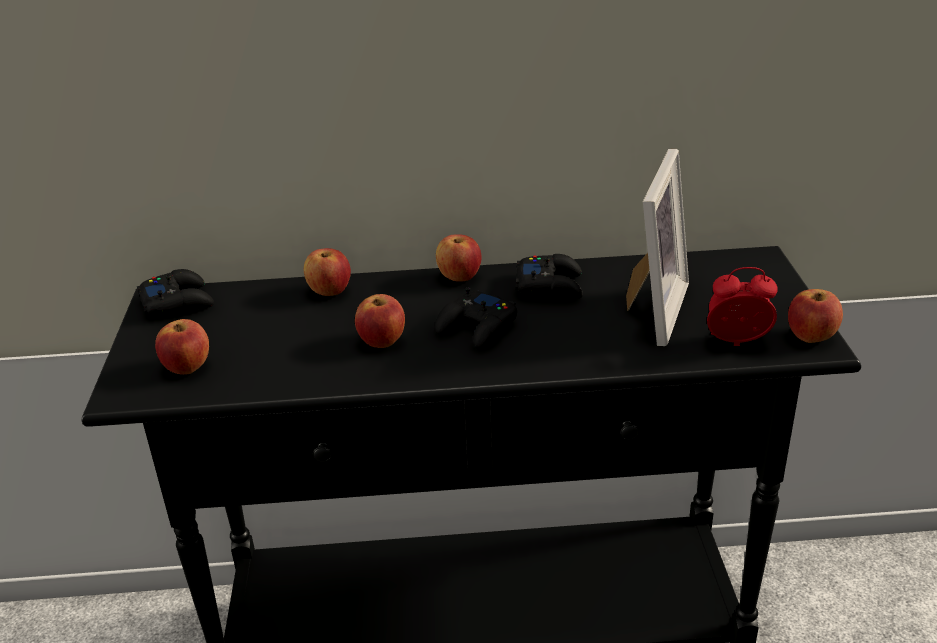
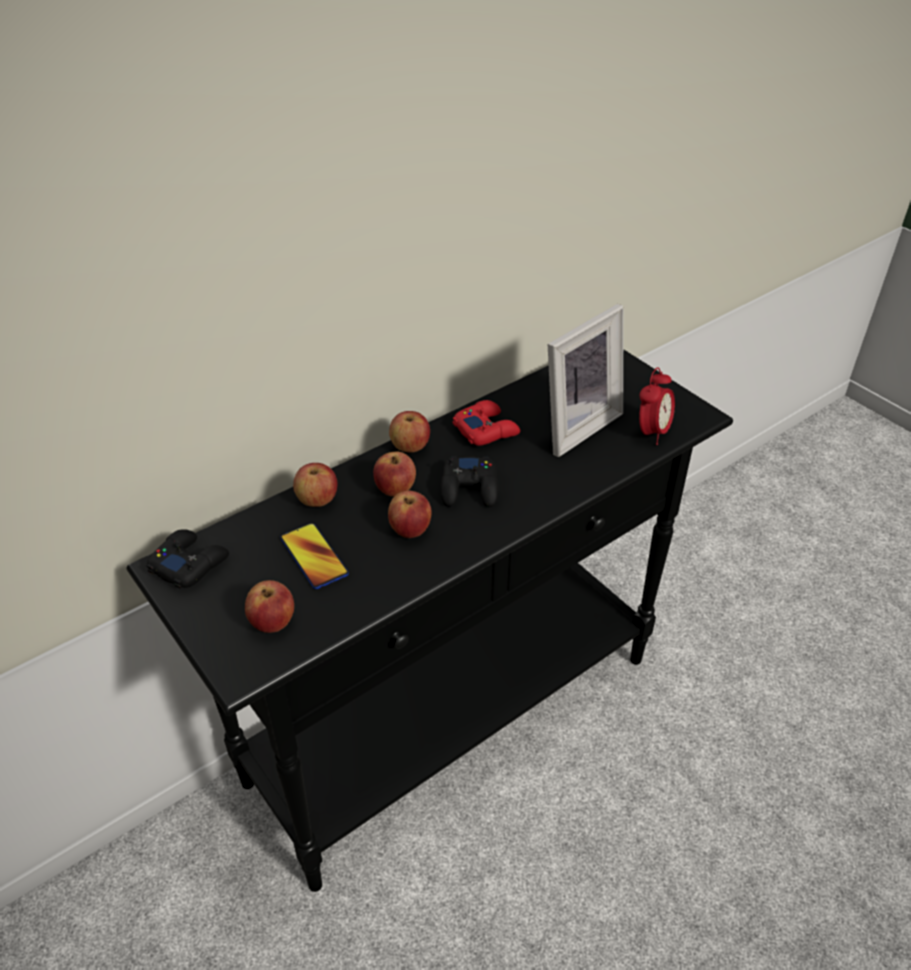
camera: 35 degrees left, 10 degrees up
black game controller [516,254,583,299] -> red game controller [453,400,520,446]
picture frame [626,149,689,346] -> picture frame turned 60 degrees clockwise [548,304,624,457]
alarm clock [707,267,778,346] -> alarm clock turned 150 degrees clockwise [639,367,675,445]
apple [788,289,843,343] -> apple moved to [373,452,416,497]
none -> phone [280,523,349,589]

